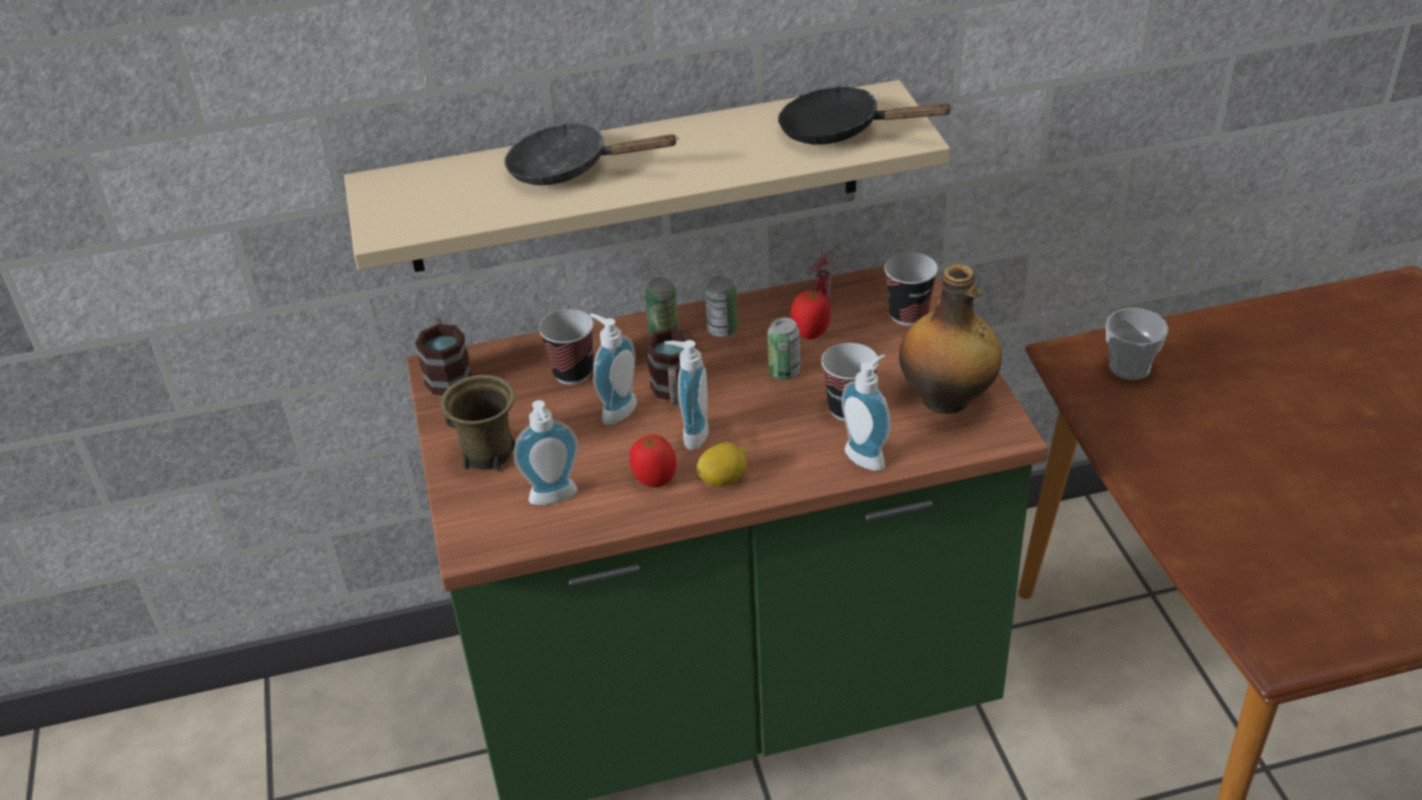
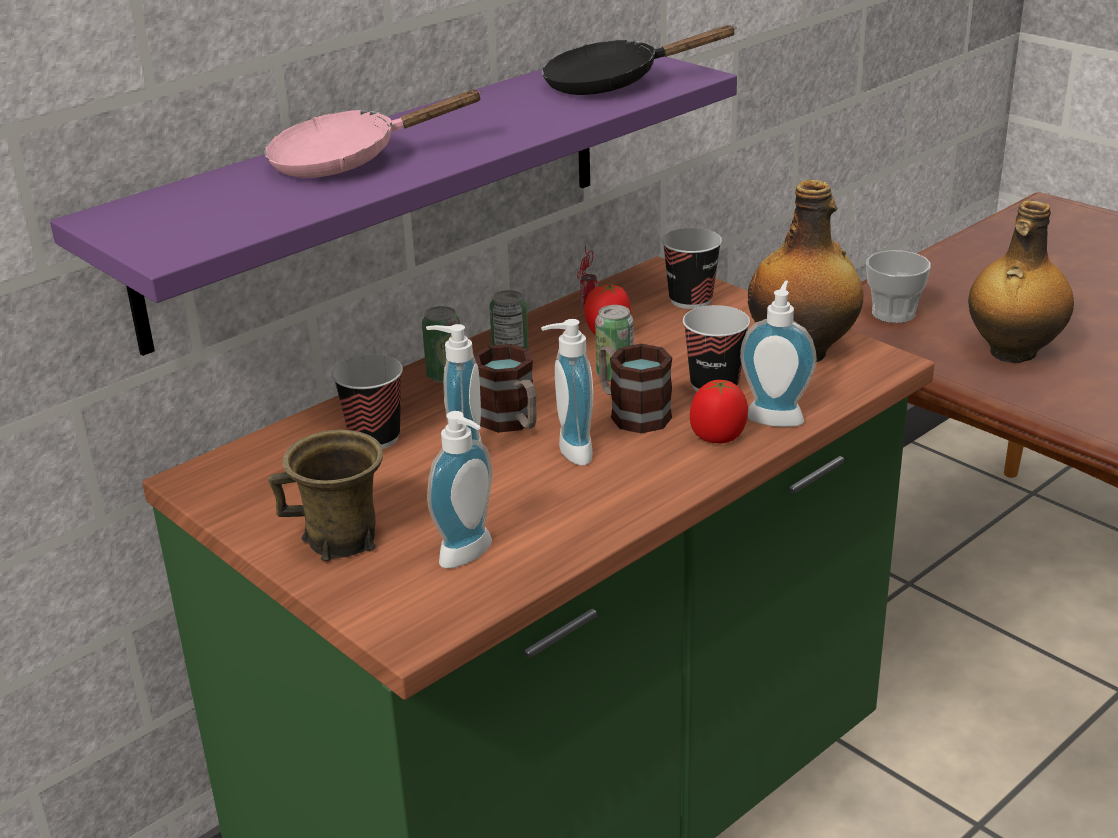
camera: 30 degrees left, 10 degrees down
beige shelf [344,80,950,272] -> purple shelf [50,57,737,356]
mug [415,318,472,395] -> mug moved to [598,344,672,434]
black frying pan [504,123,679,185] -> pink frying pan [264,90,483,178]
tomato [629,435,676,487] -> tomato moved to [690,380,748,443]
lemon [697,442,747,487] -> none
none -> bottle [968,200,1074,363]

